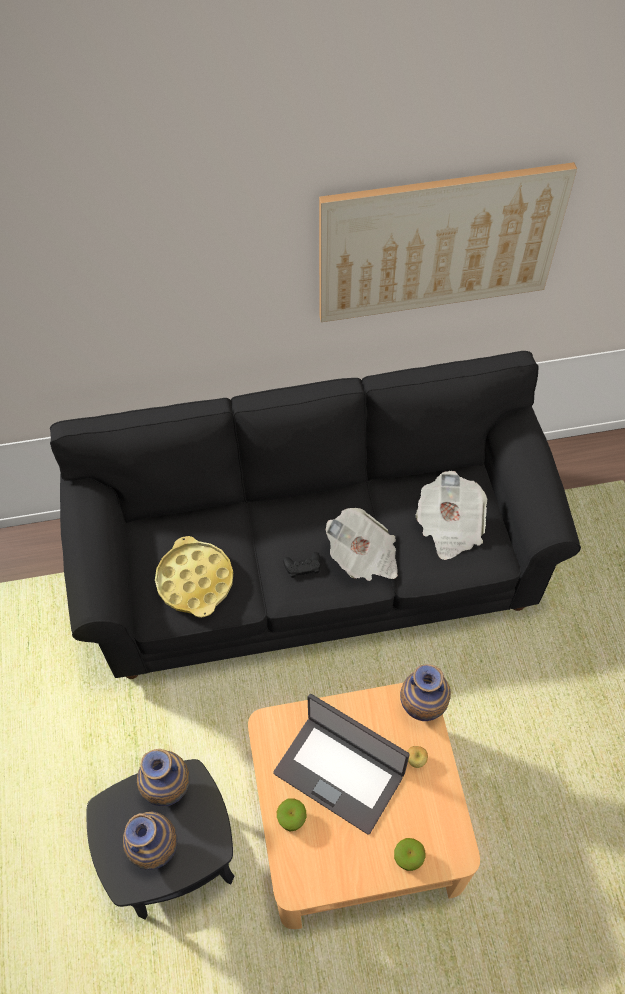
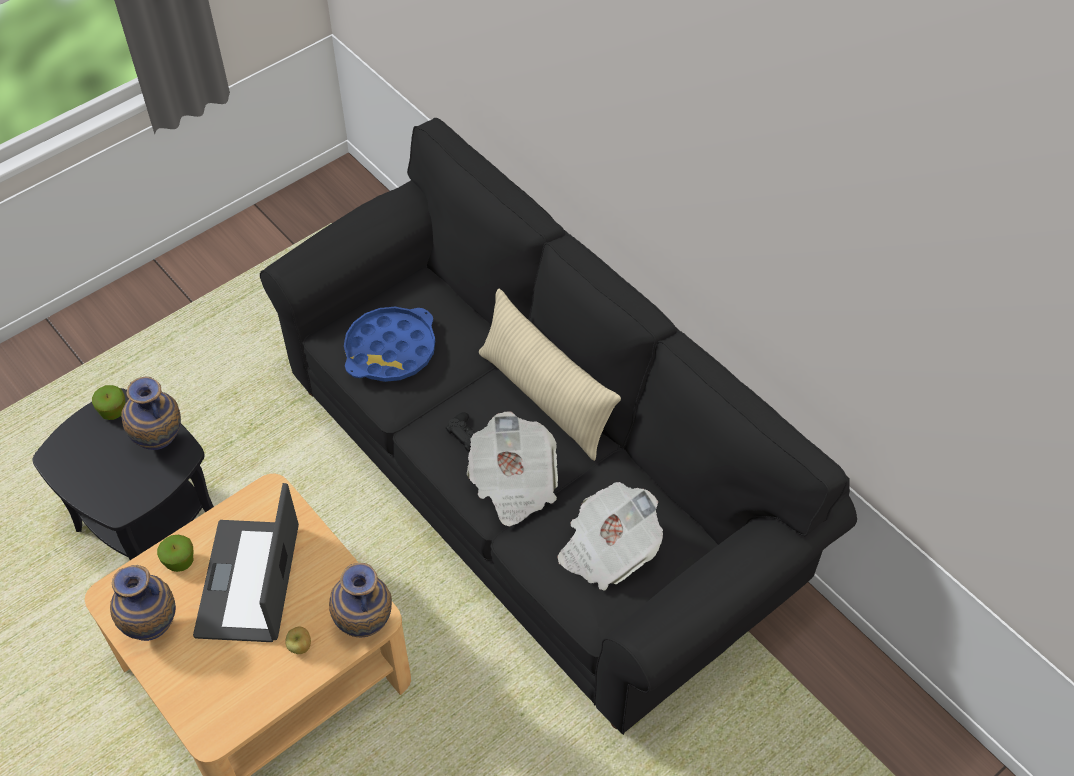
camera: 60 degrees right, 5 degrees down
vase [123,812,178,870] -> vase moved to [110,565,176,641]
yellow tray [155,536,233,618] -> blue tray [344,307,435,382]
picture [319,162,577,322] -> none
apple [394,838,426,871] -> apple moved to [92,385,126,420]
none -> beige pillow [479,289,621,461]

